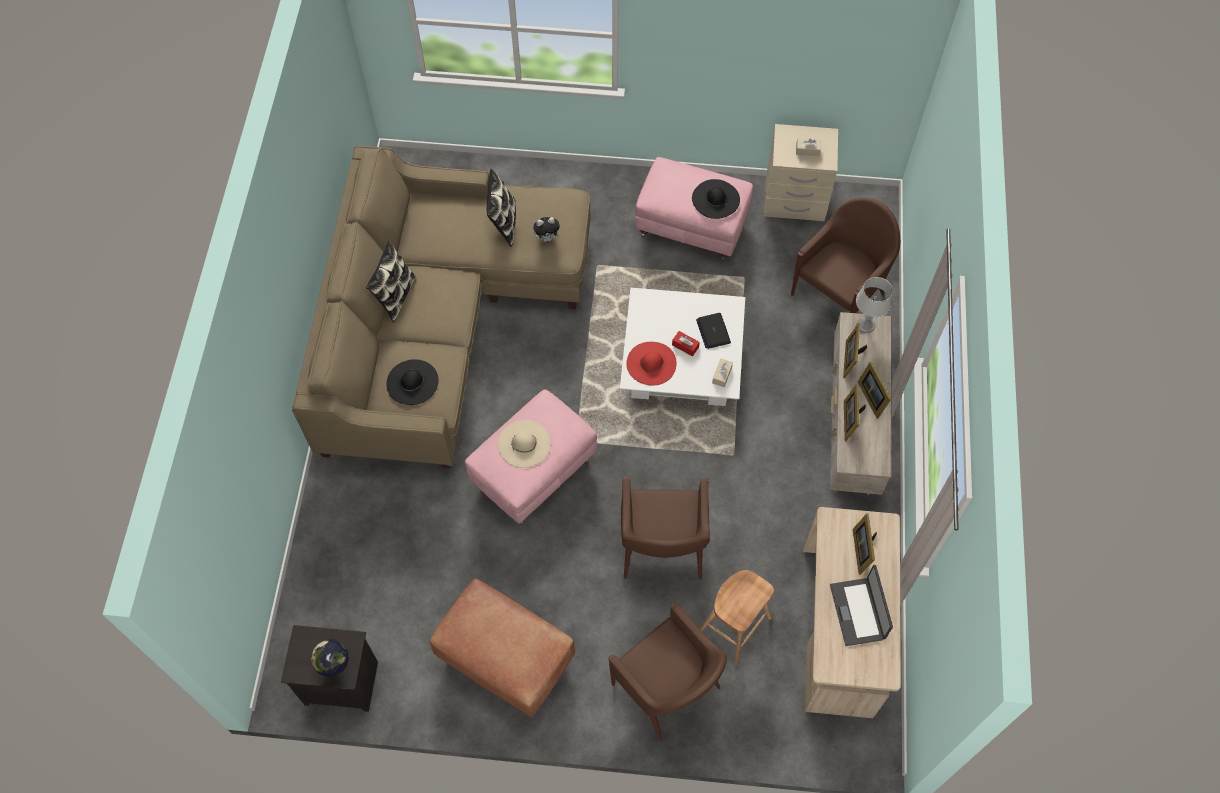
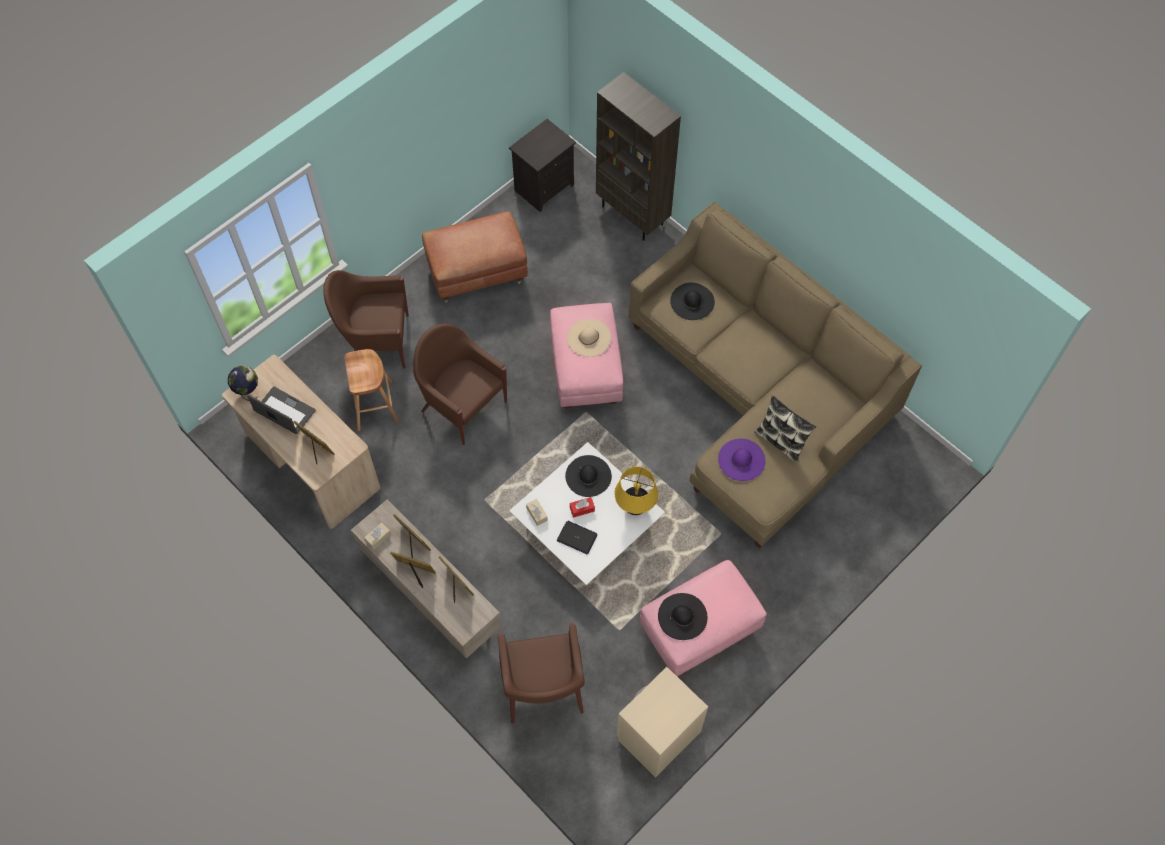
camera: 130 degrees right, 0 degrees up
globe [311,639,349,677] -> globe moved to [228,366,258,401]
pillow [366,241,416,322] -> none
plush toy [533,217,563,242] -> purple hat [718,439,765,481]
red hat [626,342,677,386] -> black hat [565,455,612,497]
beige tissue box [796,139,821,156] -> beige tissue box moved to [364,523,391,550]
grey table lamp [856,277,893,333] -> none
none -> brown bookcase [596,72,681,241]
none -> yellow table lamp [615,466,658,515]

